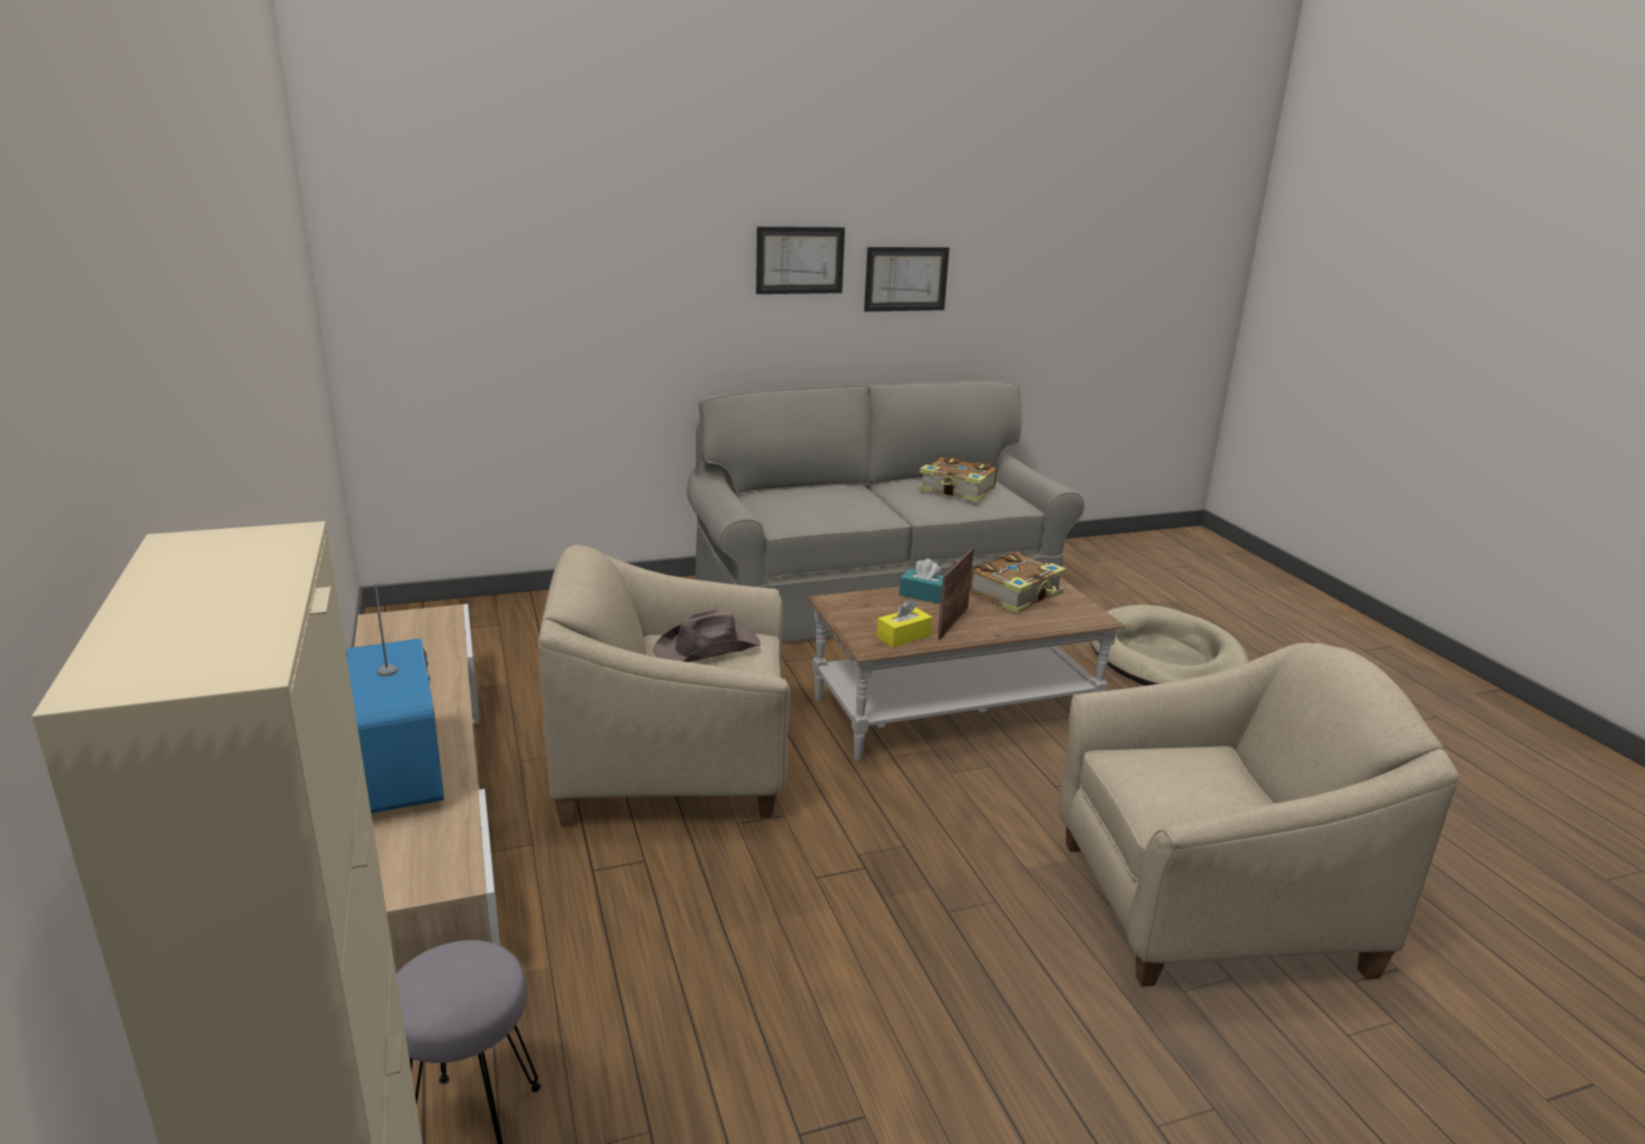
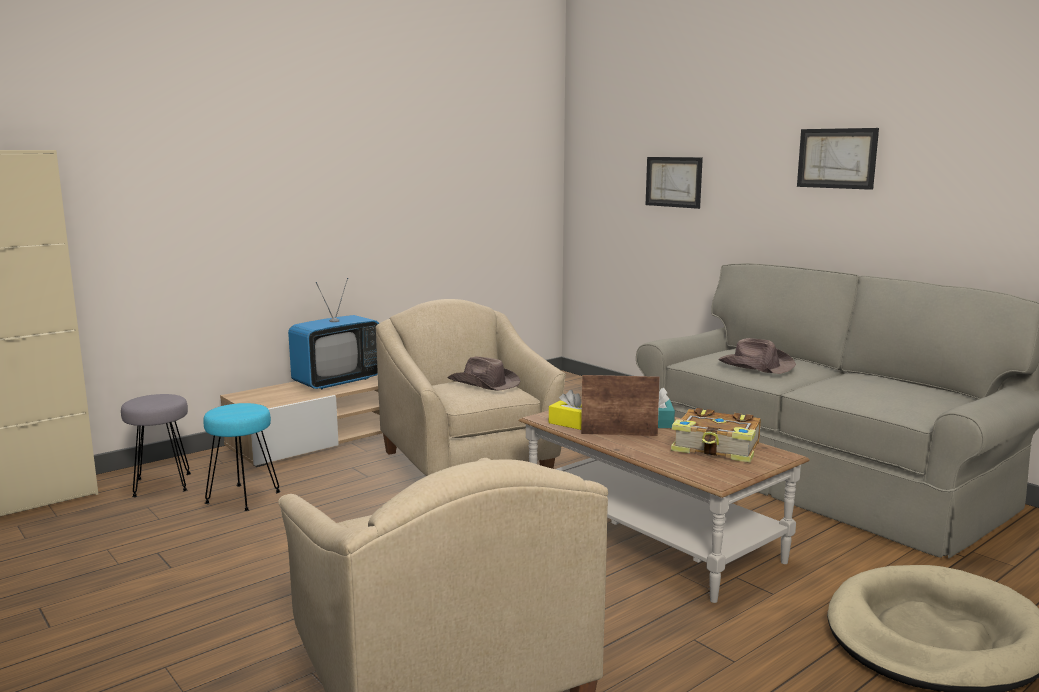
camera: 70 degrees right, 10 degrees down
picture [864,247,949,312] -> picture moved to [646,157,703,209]
book [918,457,997,502] -> none
none -> turquoise stool [203,403,281,511]
none -> brown hat [718,338,796,374]

